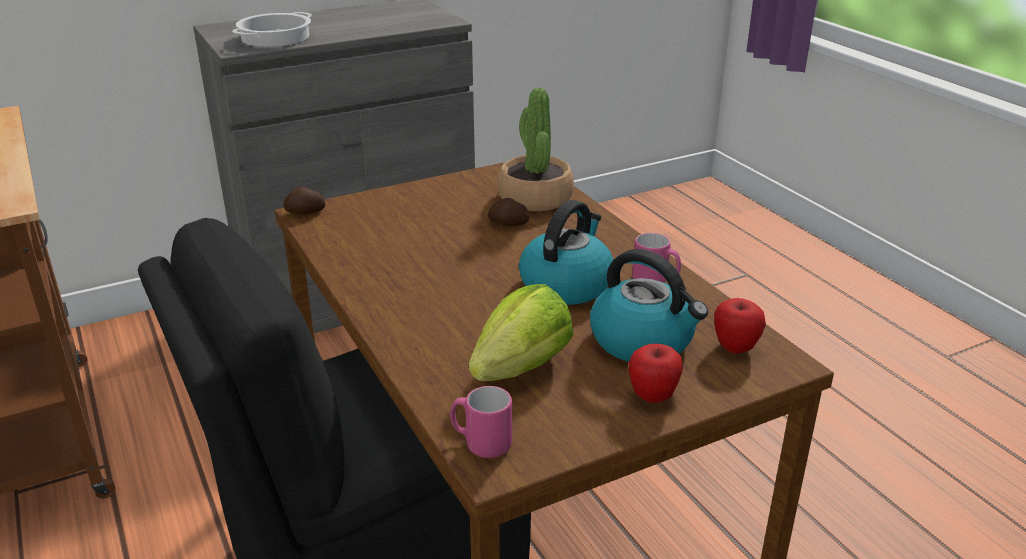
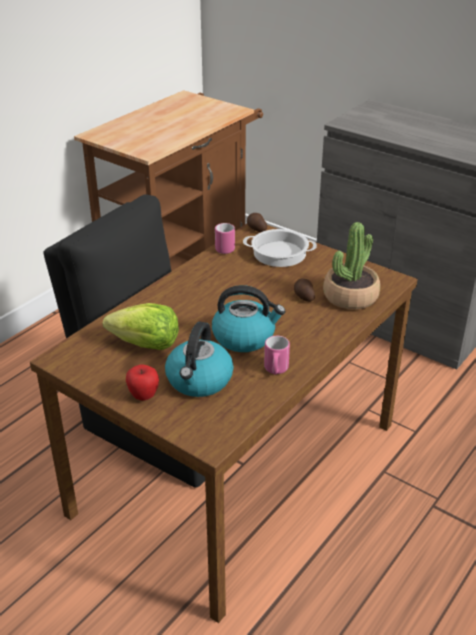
camera: 65 degrees right, 5 degrees up
cooking pot [232,12,312,47] -> cooking pot moved to [243,229,317,267]
pink mug [450,386,512,458] -> pink mug moved to [215,223,235,254]
apple [714,298,766,354] -> none

